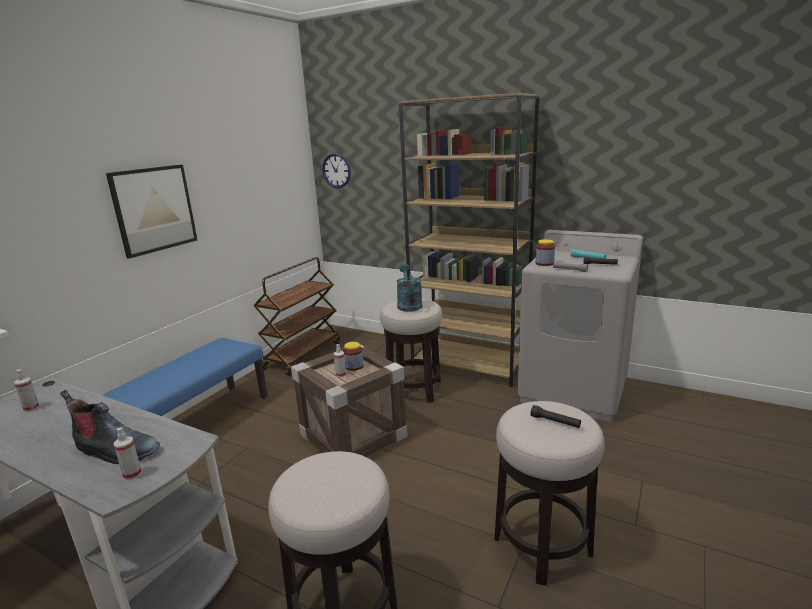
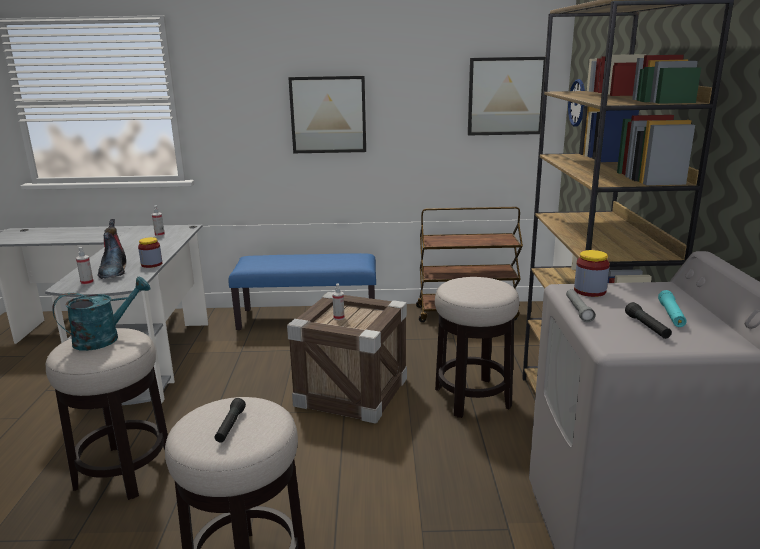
camera: 60 degrees right, 0 degrees up
jar [343,342,363,371] -> jar moved to [138,237,162,268]
turquoise watering can [397,264,423,312] -> turquoise watering can moved to [52,277,150,351]
none -> picture [468,57,545,136]

